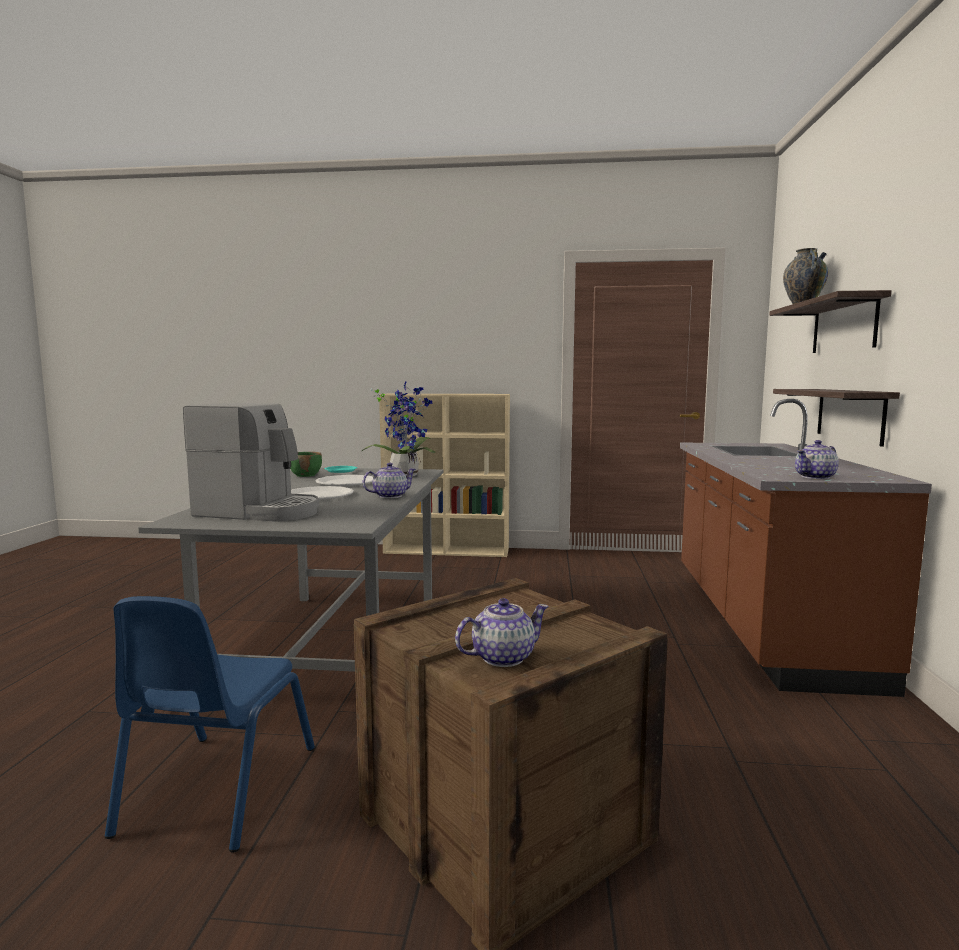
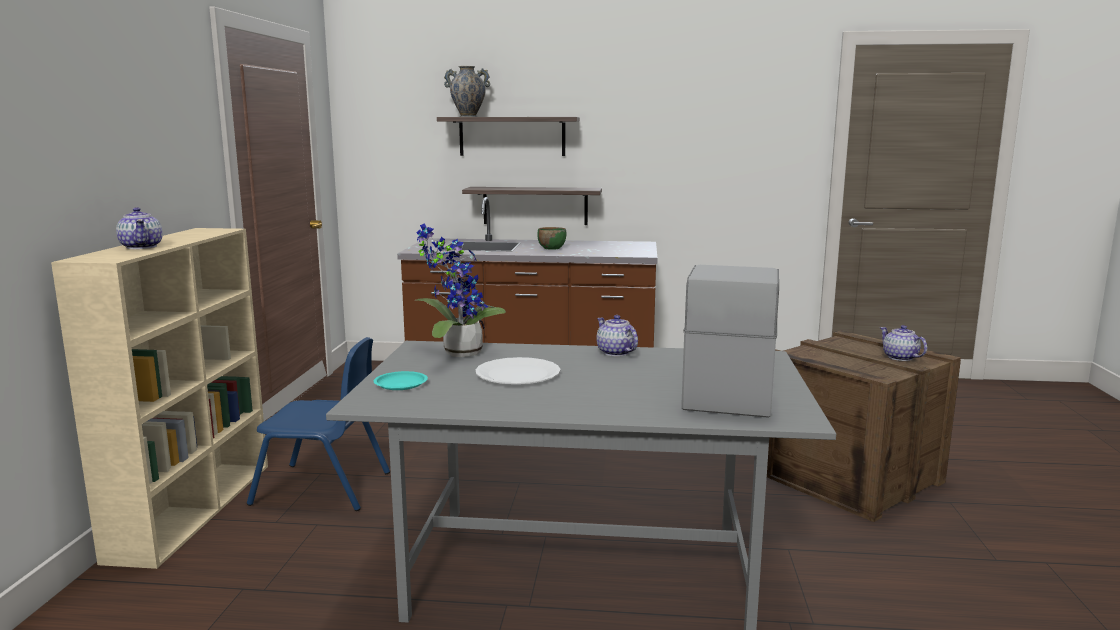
camera: 90 degrees left, 5 degrees up
blue chair [105,596,315,852] -> blue chair moved to [247,337,390,511]
green bowl [290,452,322,477] -> green bowl moved to [537,227,566,250]
white plate [291,486,354,500] -> none
teapot [795,440,839,479] -> teapot moved to [116,207,163,249]

